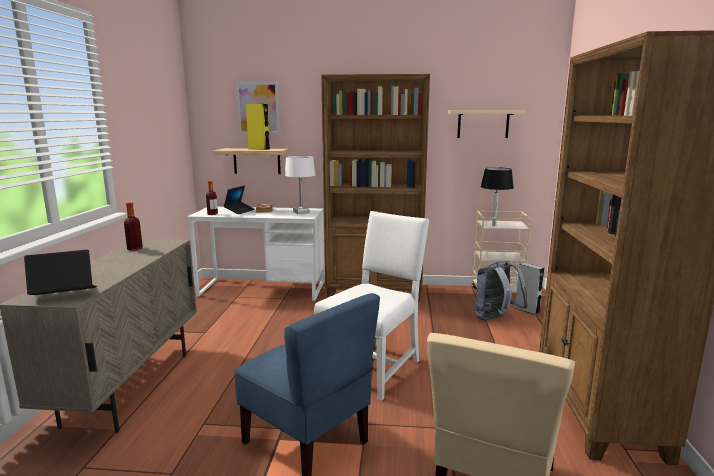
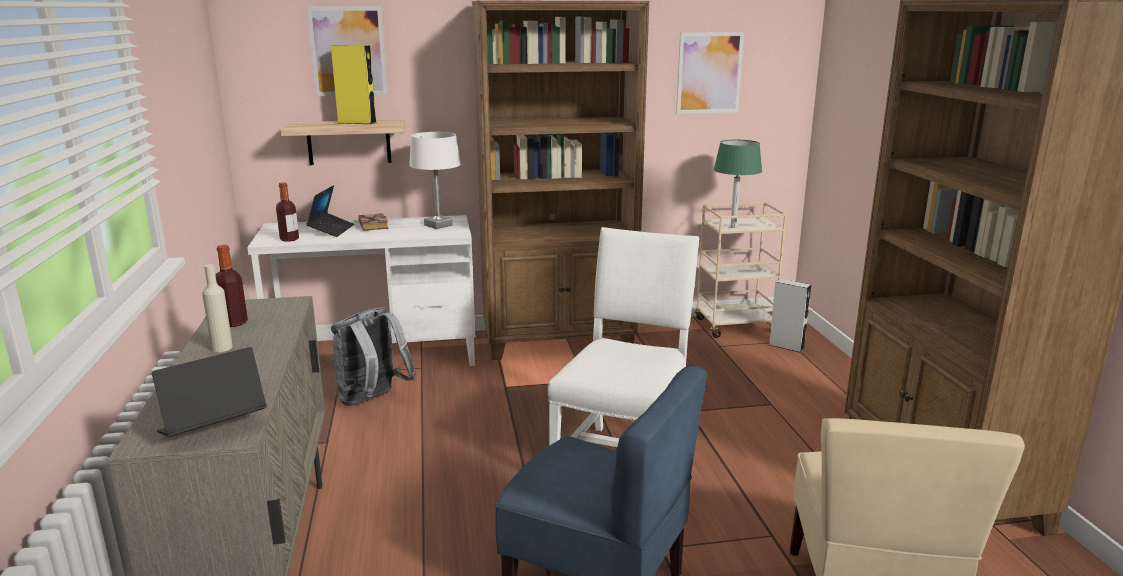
camera: 15 degrees left, 5 degrees up
beige shelf [448,110,526,138] -> picture [676,32,744,114]
grey backpack [475,261,528,320] -> grey backpack moved to [331,307,417,406]
black table lamp [481,167,514,226] -> green table lamp [714,140,762,228]
none -> beige bottle [202,264,233,352]

